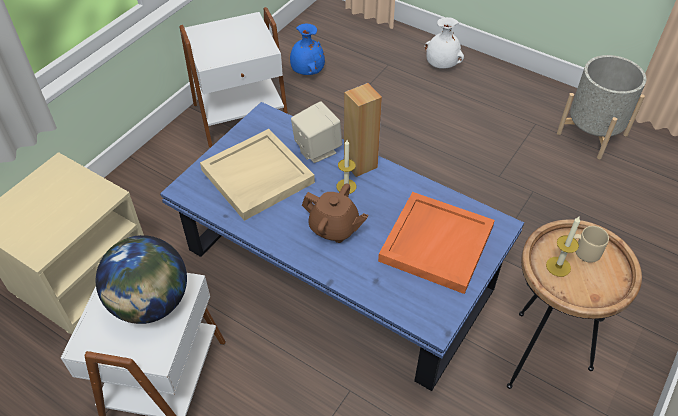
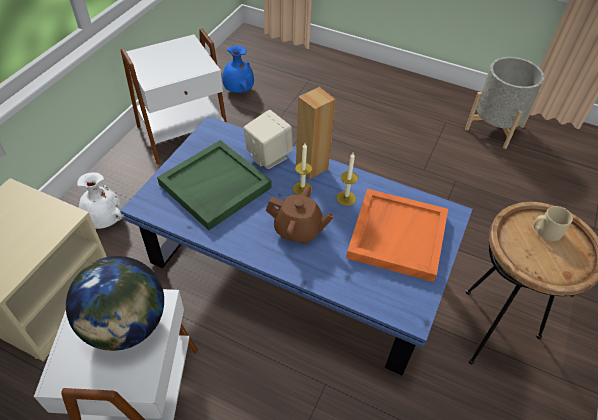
camera: 10 degrees left, 0 degrees up
beige tray [200,129,315,221] -> green tray [157,140,272,230]
white vase [424,17,464,69] -> white vase moved to [77,172,123,229]
candle [546,217,580,277] -> candle moved to [337,153,358,206]

